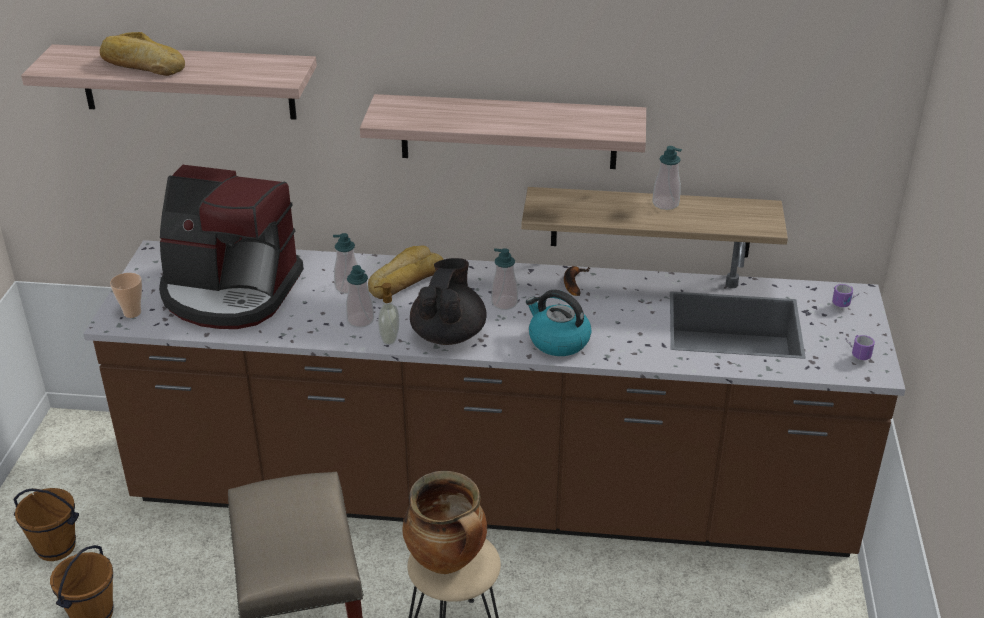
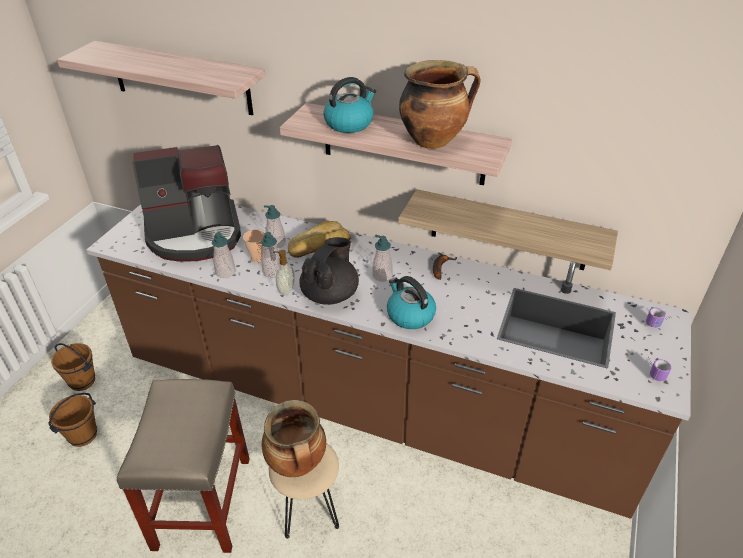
camera: 15 degrees right, 5 degrees up
bread [100,32,185,76] -> none
cup [110,273,142,318] -> cup moved to [243,230,265,263]
coffee machine [159,165,304,329] -> coffee machine turned 45 degrees counterclockwise [132,145,241,262]
soap dispenser [652,146,682,210] -> soap dispenser moved to [212,232,236,278]
none -> kettle [323,77,376,133]
none -> cooking pot [399,60,480,149]

